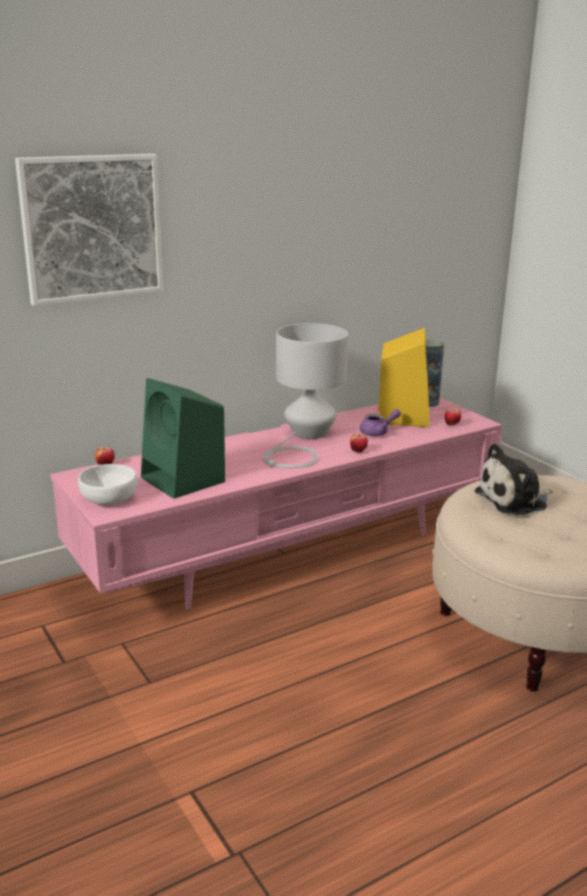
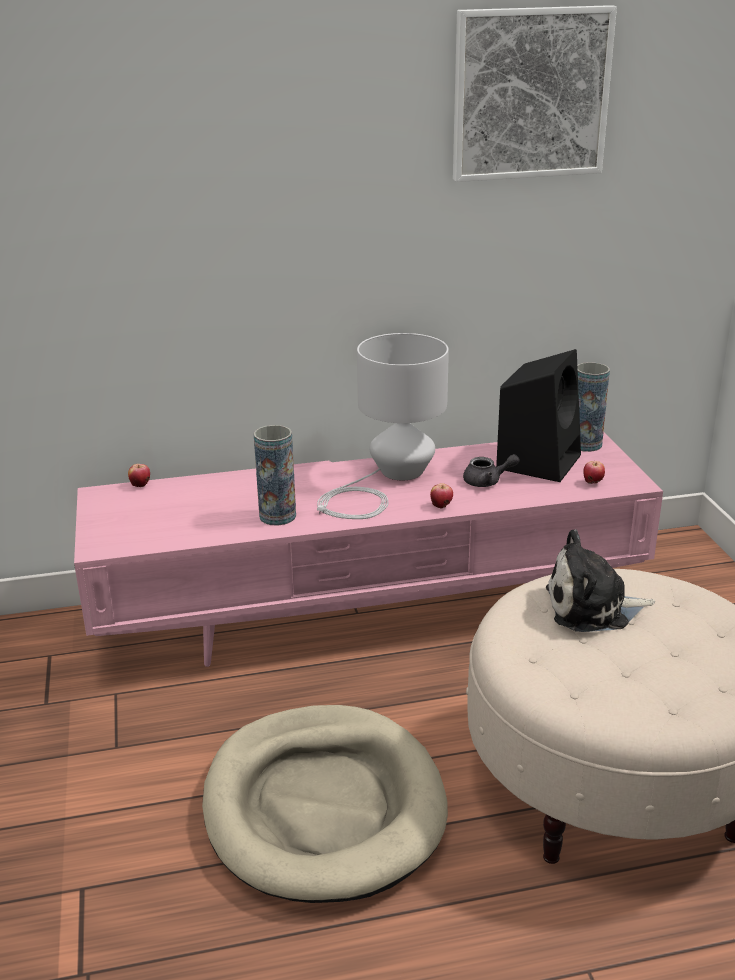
camera: 20 degrees right, 5 degrees up
picture [15,154,163,306] -> picture moved to [453,5,617,182]
white bowl [78,464,138,505] -> none
green speaker [141,378,225,499] -> none
purple teapot [360,409,401,436] -> grey teapot [463,454,520,487]
yellow speaker [378,328,429,427] -> black speaker [496,349,581,482]
none -> beige dog bed [202,705,448,903]
none -> vase [254,425,296,526]

